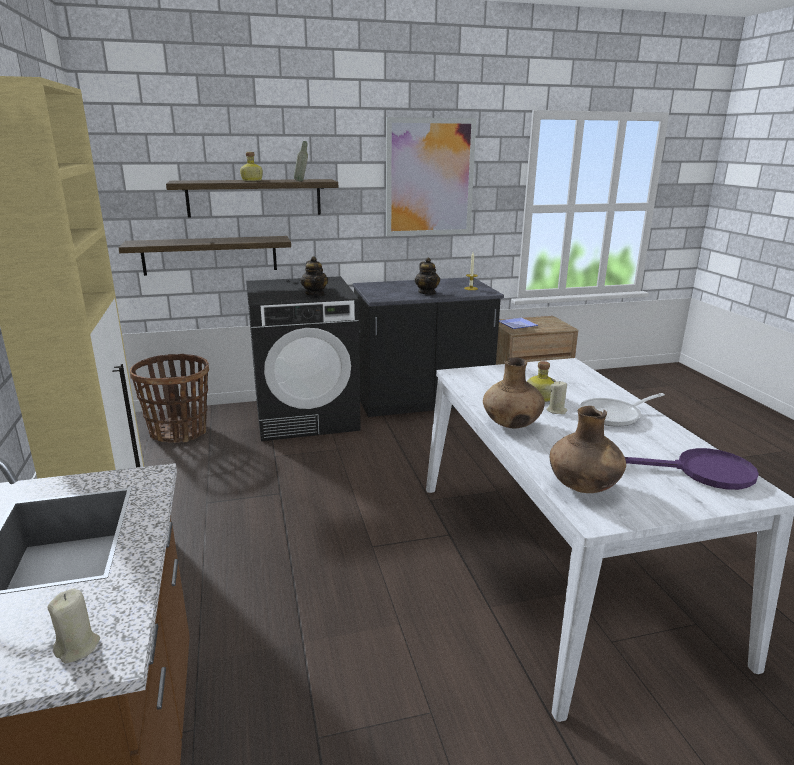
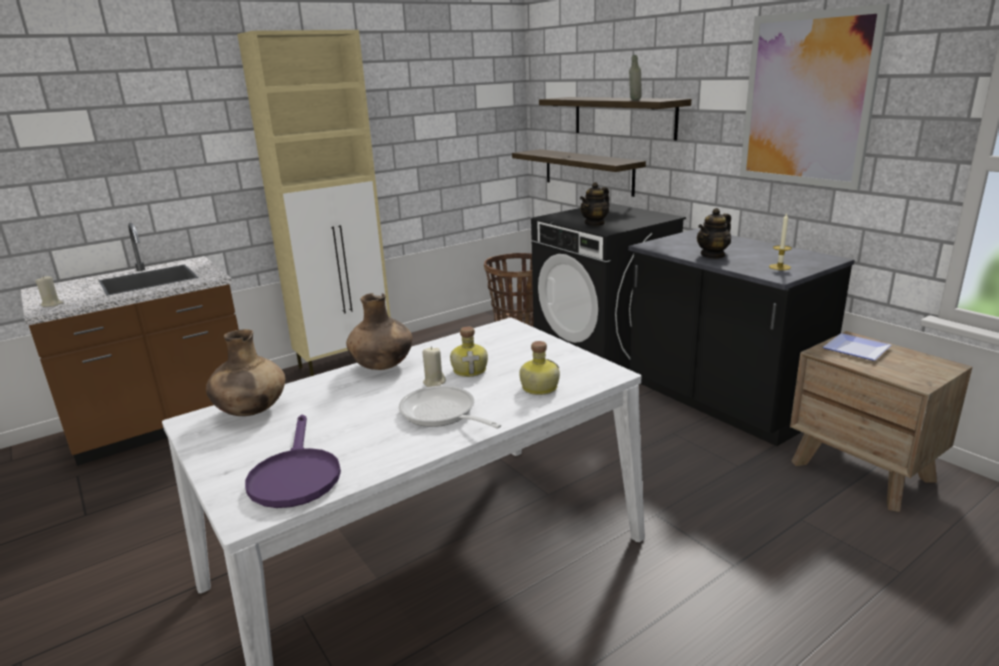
camera: 70 degrees right, 0 degrees up
bottle [240,152,263,181] -> bottle moved to [519,341,560,395]

